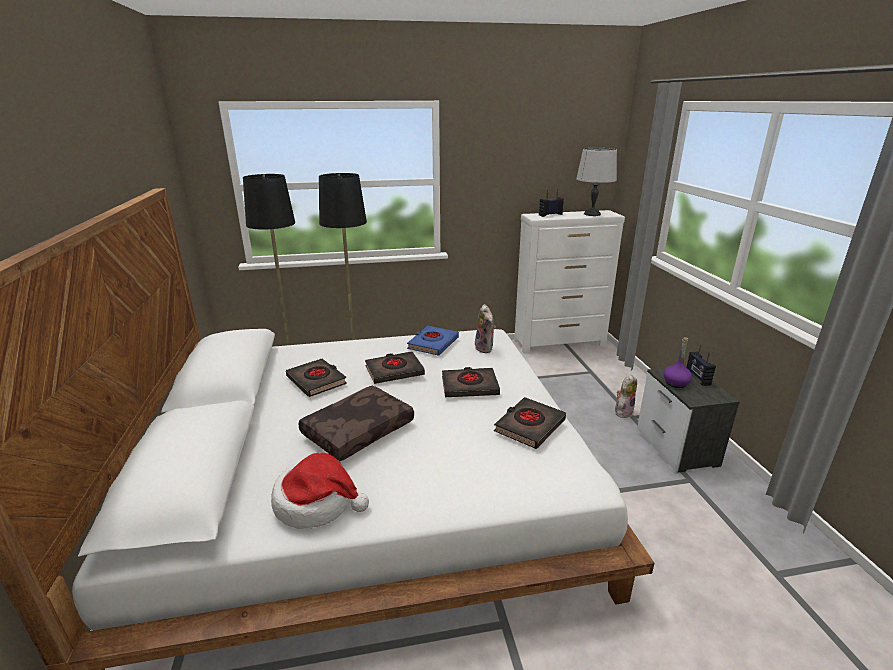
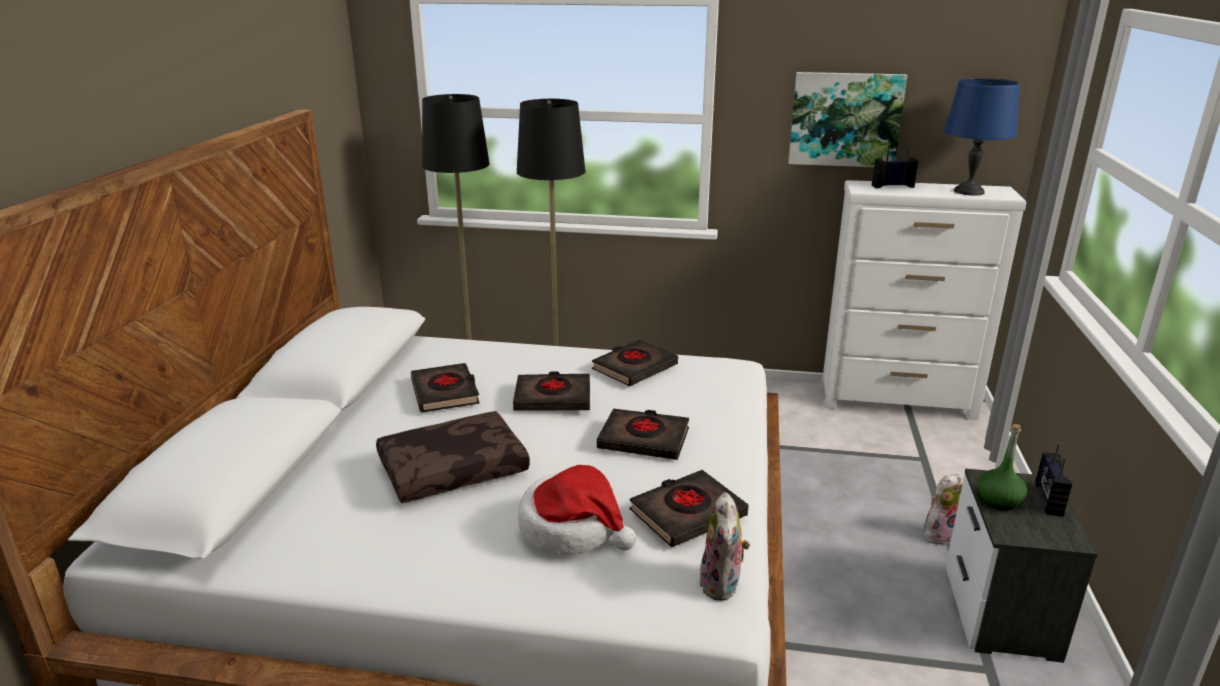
camera: 20 degrees right, 0 degrees up
hat [271,453,369,529] -> hat moved to [518,465,636,554]
blue book [407,326,459,356] -> black book [592,339,678,386]
plush toy [475,304,496,353] -> plush toy moved to [699,492,750,601]
grey table lamp [576,148,617,216] -> blue table lamp [944,78,1020,196]
purple bottle [664,337,692,388] -> green bottle [978,424,1027,510]
none -> picture [788,72,908,167]

